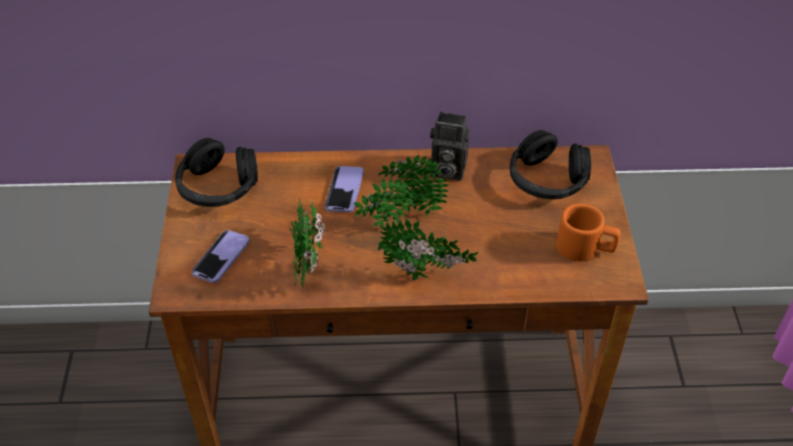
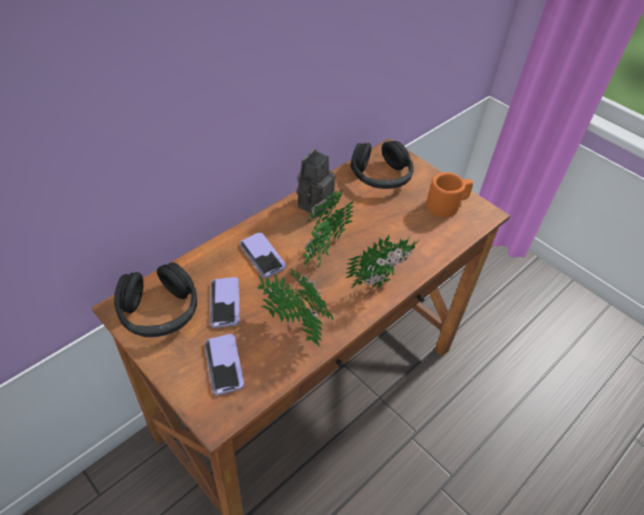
camera: 45 degrees left, 0 degrees up
camera [430,112,470,181] -> camera turned 150 degrees clockwise [296,148,336,217]
none -> phone [210,277,240,328]

